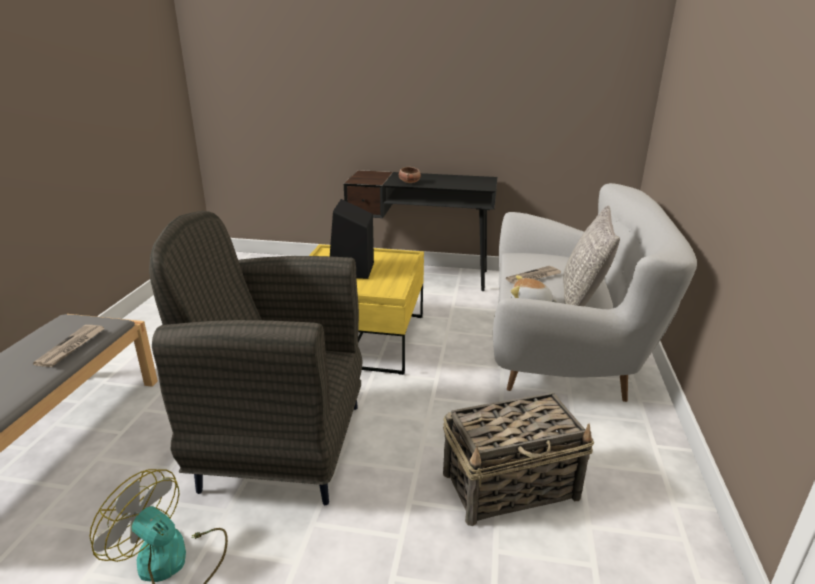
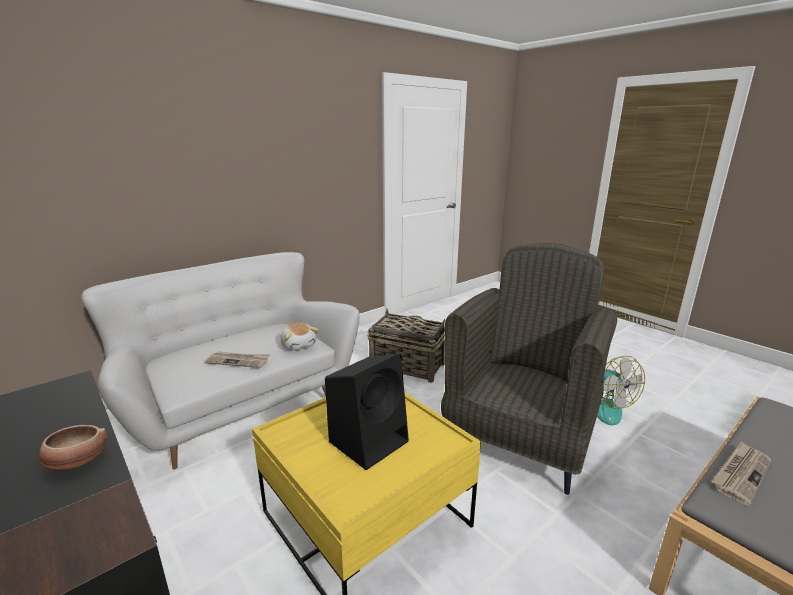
camera: 140 degrees left, 5 degrees down
grey armchair [149,211,363,505] -> grey armchair turned 105 degrees counterclockwise [441,243,617,495]
grey pillow [563,206,620,306] -> none

